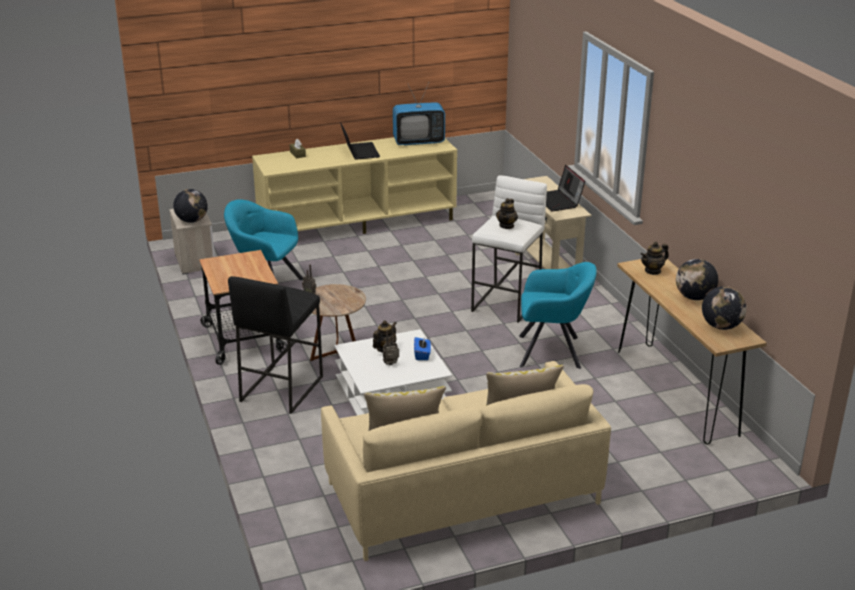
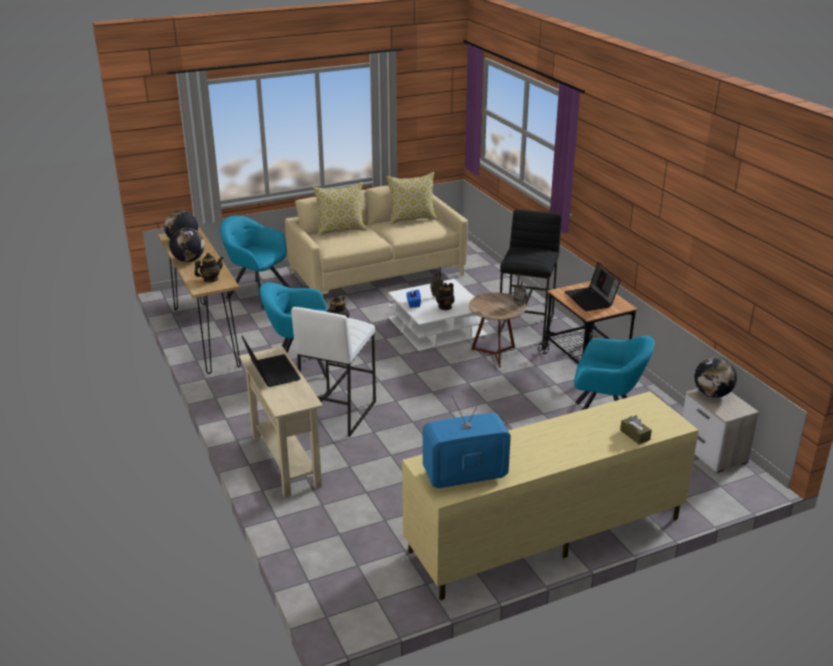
camera: 175 degrees right, 0 degrees up
laptop [340,122,380,160] -> laptop moved to [565,262,621,311]
none -> turquoise armchair [220,215,290,309]

